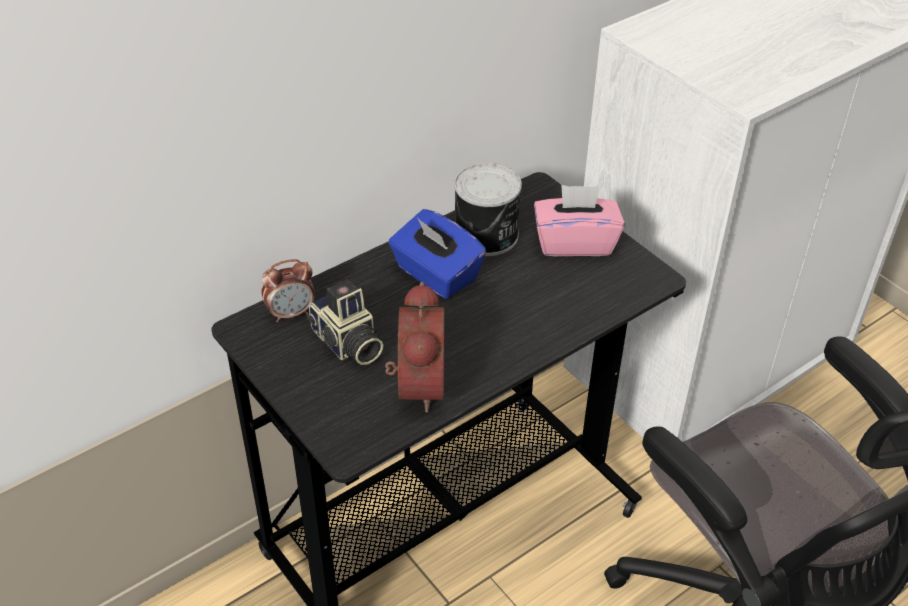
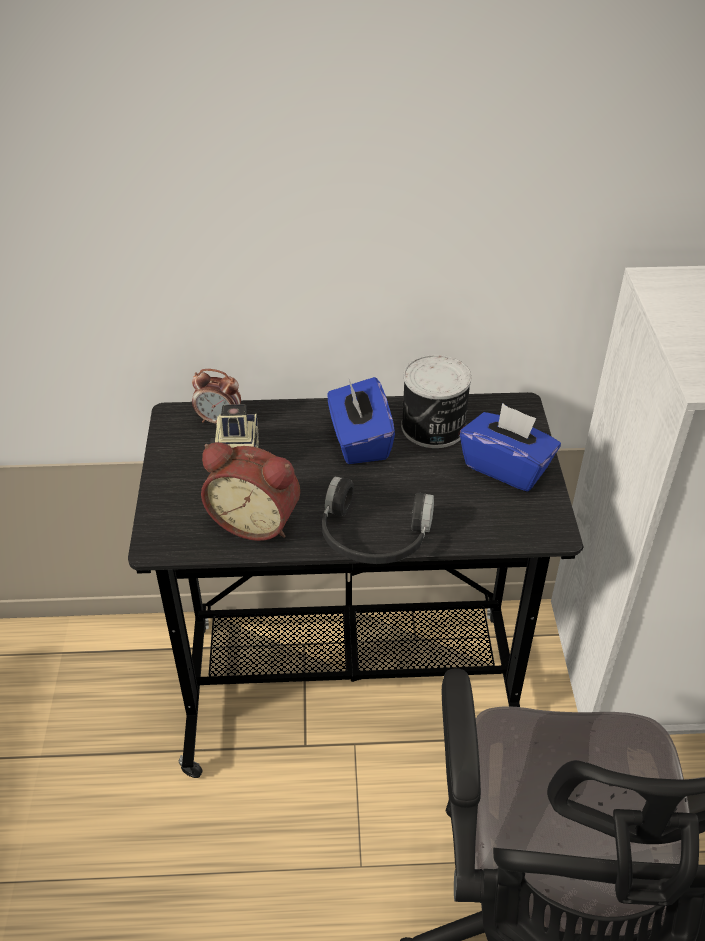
camera: 35 degrees right, 0 degrees up
alarm clock [385,282,444,413] -> alarm clock turned 75 degrees clockwise [201,442,300,541]
pink tissue box [534,185,625,256] -> blue tissue box [460,403,561,491]
none -> black headphones [321,476,434,564]

